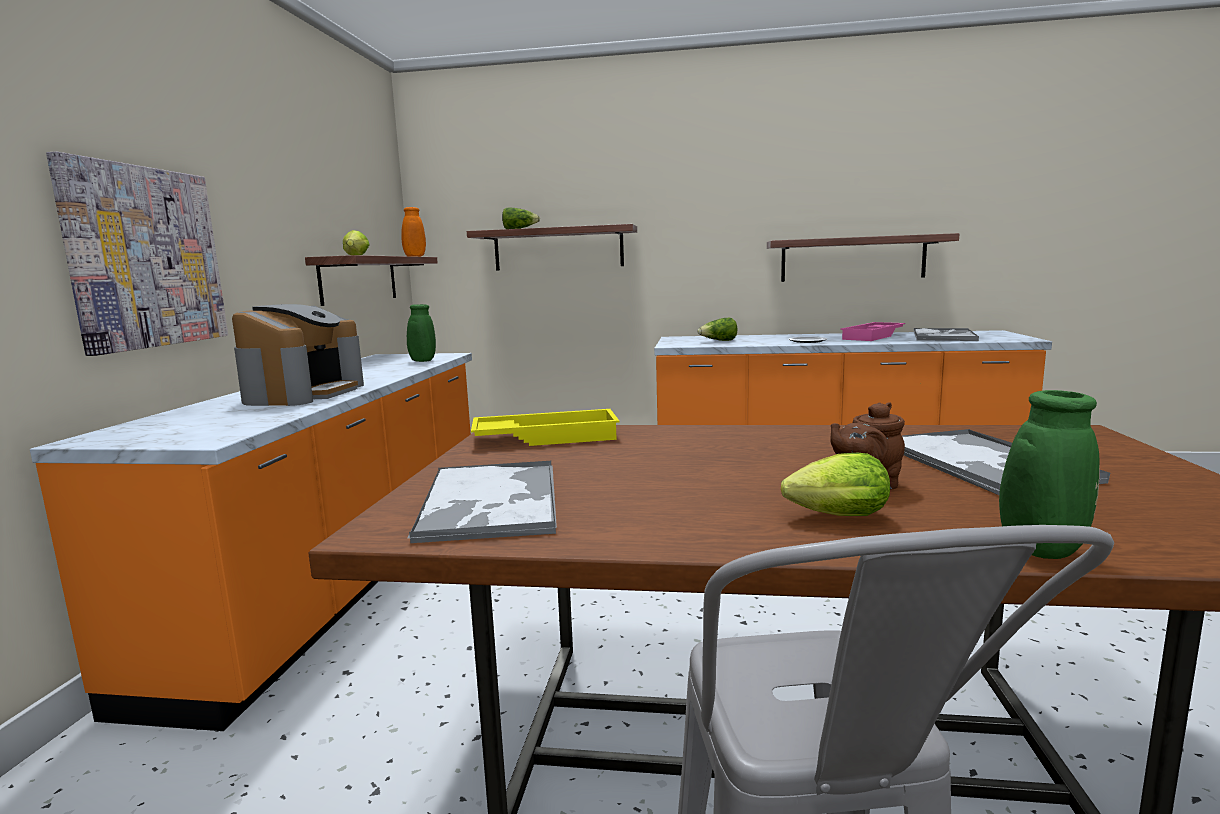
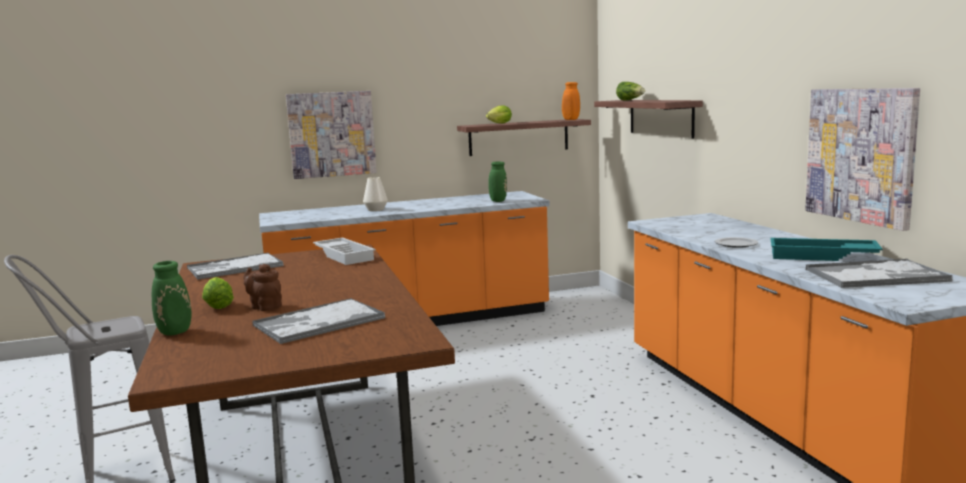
camera: 65 degrees right, 0 degrees up
coffee machine [232,304,364,406] -> white vase [363,177,388,211]
yellow tray [471,409,619,446] -> white tray [313,237,376,265]
lettuce [697,318,737,341] -> none
shelf [767,233,959,282] -> picture [805,88,920,231]
pink tray [840,322,905,341] -> turquoise tray [770,238,883,261]

